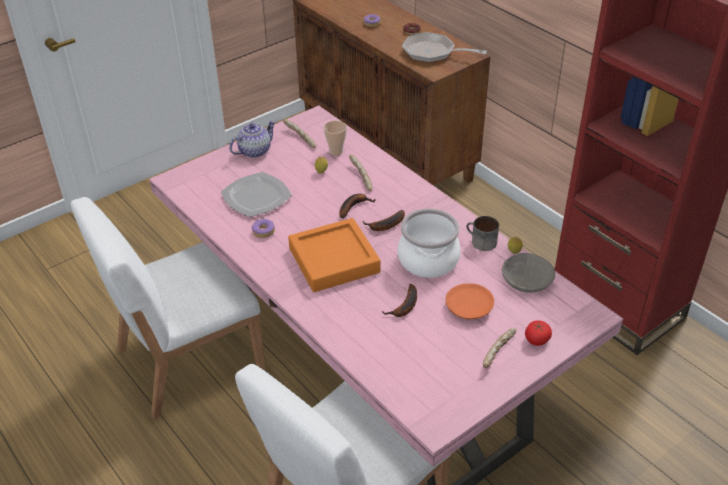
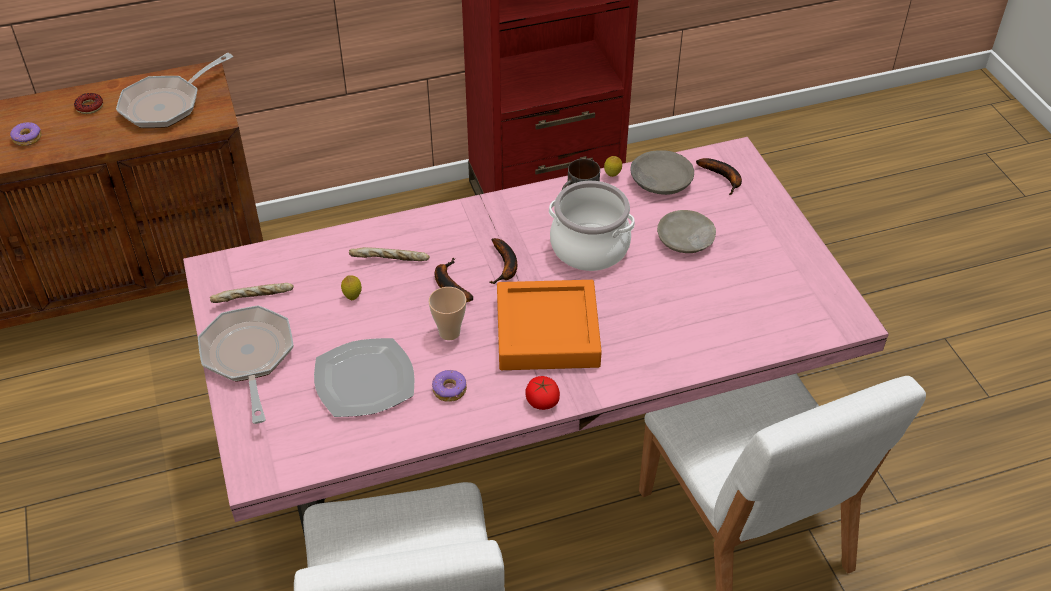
camera: 70 degrees left, 5 degrees up
teapot [229,120,276,158] -> frying pan [198,305,294,424]
cup [324,121,347,155] -> cup moved to [429,287,466,340]
banana [382,284,417,317] -> banana moved to [696,158,742,195]
orange plate [445,283,494,319] -> beige plate [657,210,716,253]
bread [483,327,516,368] -> none
tomato [525,320,552,346] -> tomato moved to [525,376,560,410]

